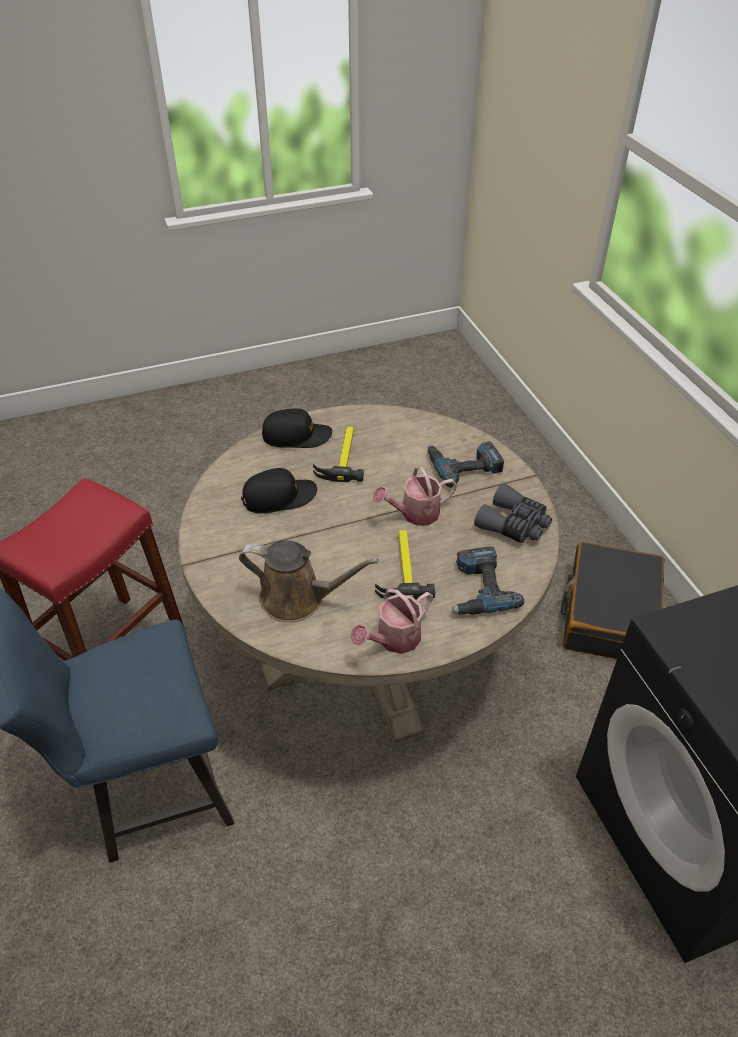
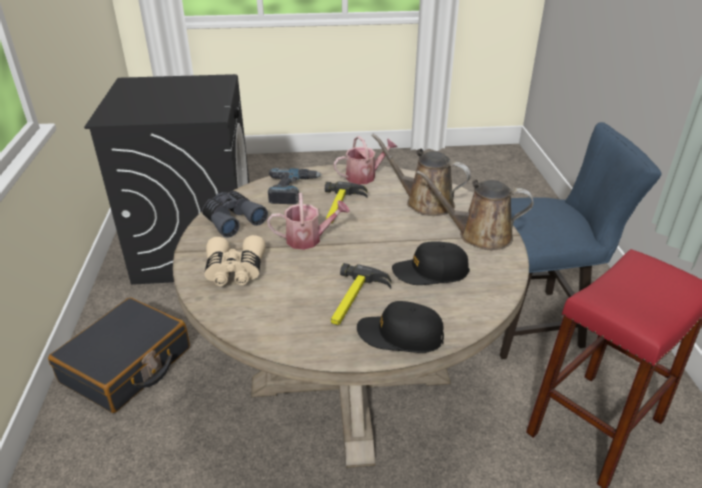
camera: 165 degrees left, 10 degrees down
power drill [427,441,504,488] -> beige binoculars [205,235,266,286]
none -> brown watering can [416,170,533,250]

